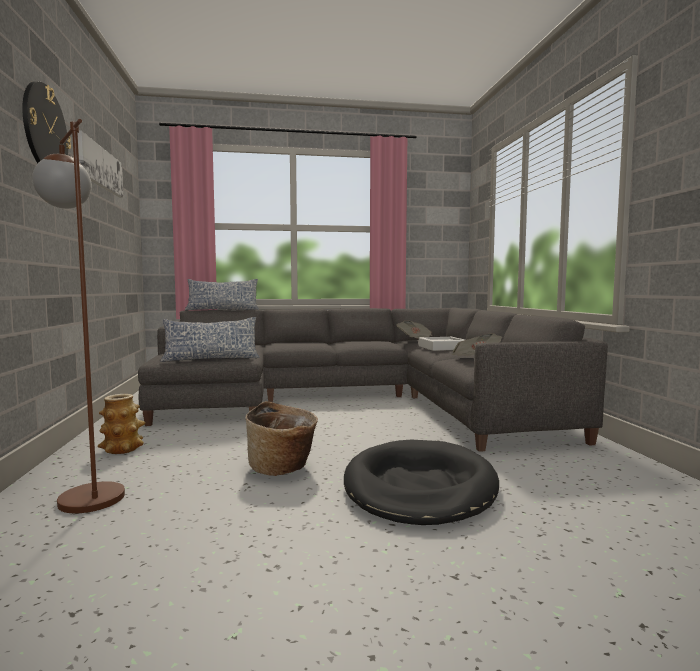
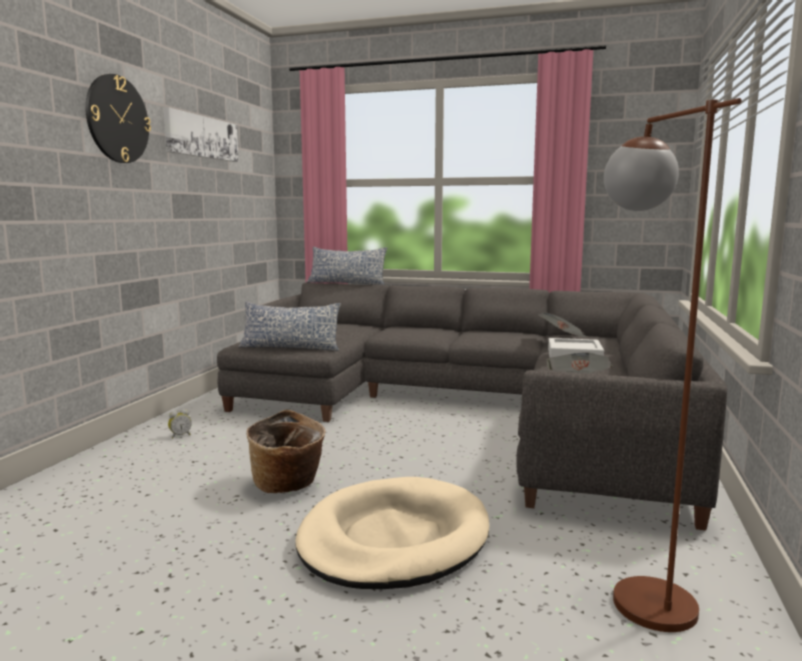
camera: 25 degrees right, 5 degrees up
brown floor lamp [32,119,125,513] -> brown floor lamp moved to [604,98,742,632]
vase [98,394,146,454] -> alarm clock [168,409,192,438]
black dog bed [344,439,499,525] -> beige dog bed [295,477,489,589]

